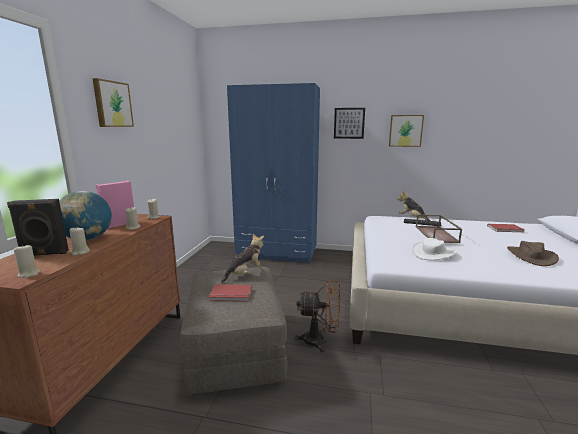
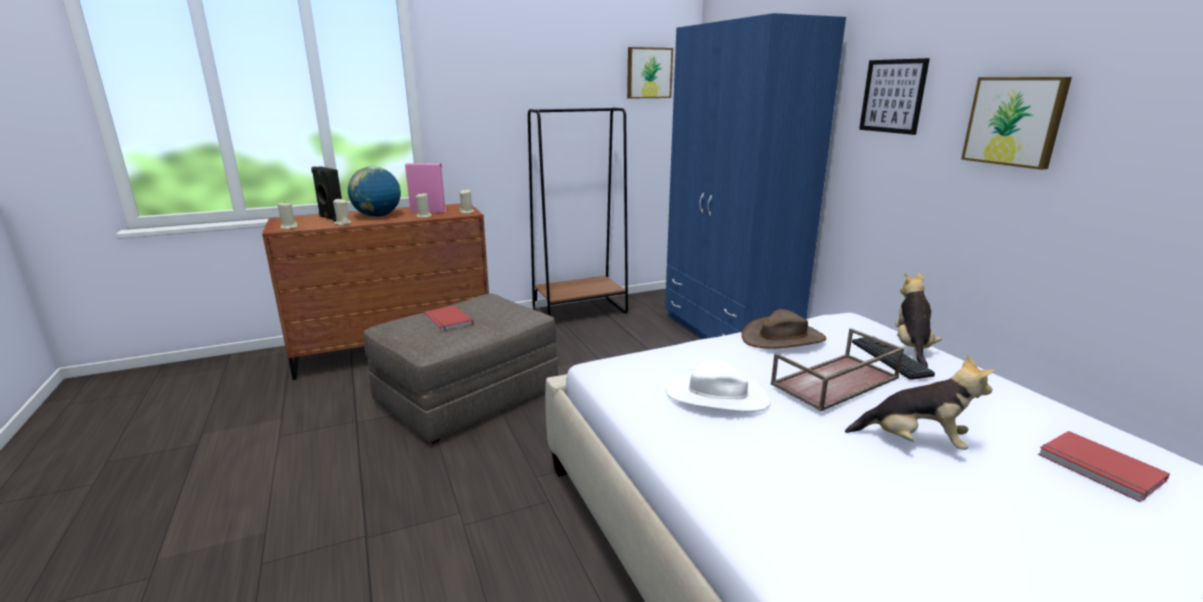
camera: 55 degrees right, 5 degrees up
picture [92,78,134,127] -> picture moved to [627,47,673,99]
plush toy [221,234,265,283] -> plush toy moved to [845,355,994,450]
brown fan [295,280,340,353] -> none
brown hat [507,241,559,266] -> brown hat moved to [741,309,826,349]
none -> clothes rack [528,107,628,316]

